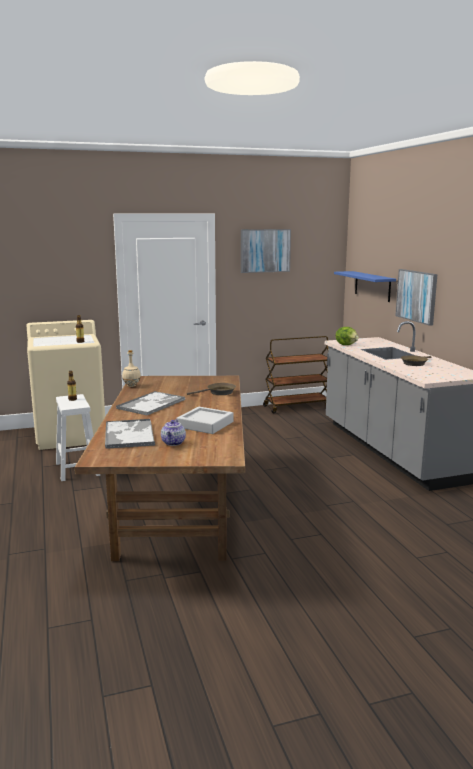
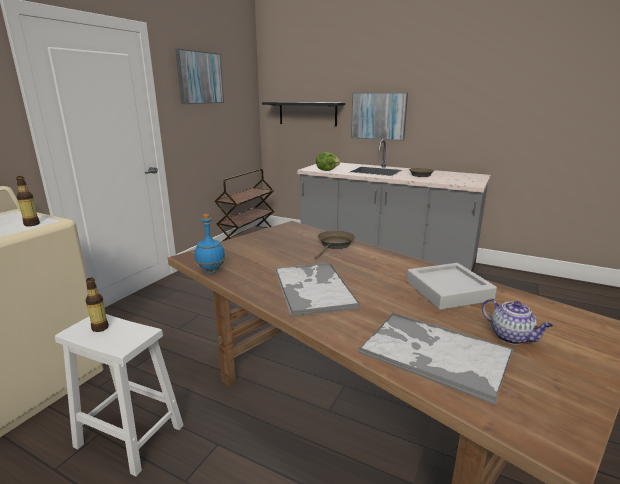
camera: 45 degrees left, 5 degrees up
beige bottle [122,350,141,387] -> blue bottle [195,214,225,273]
blue shelf [334,271,396,302] -> black shelf [262,102,345,126]

